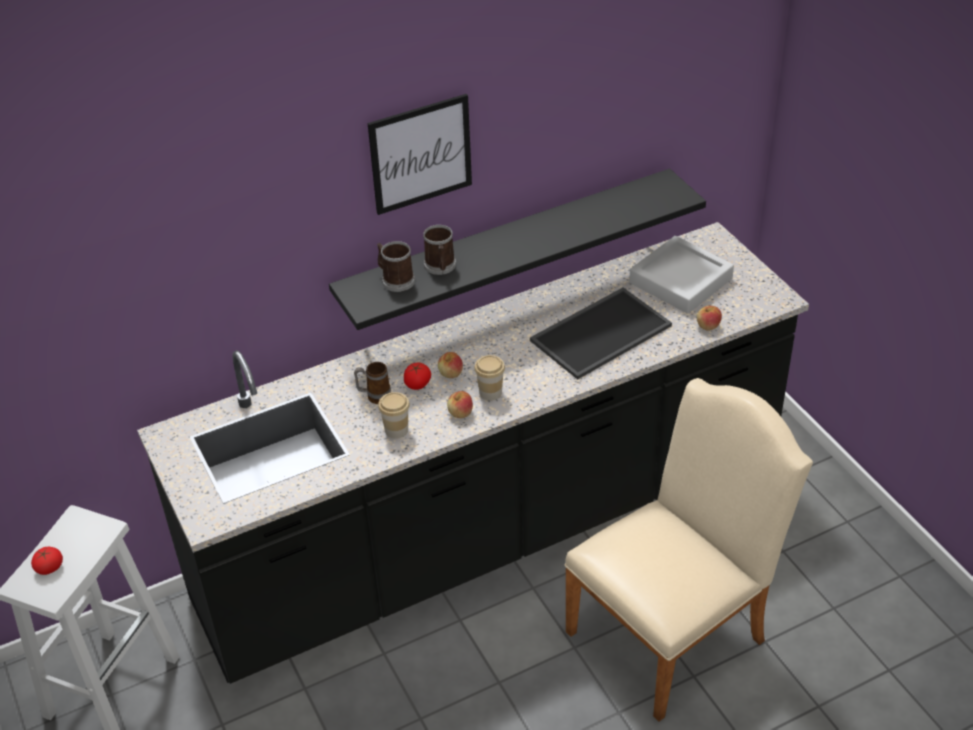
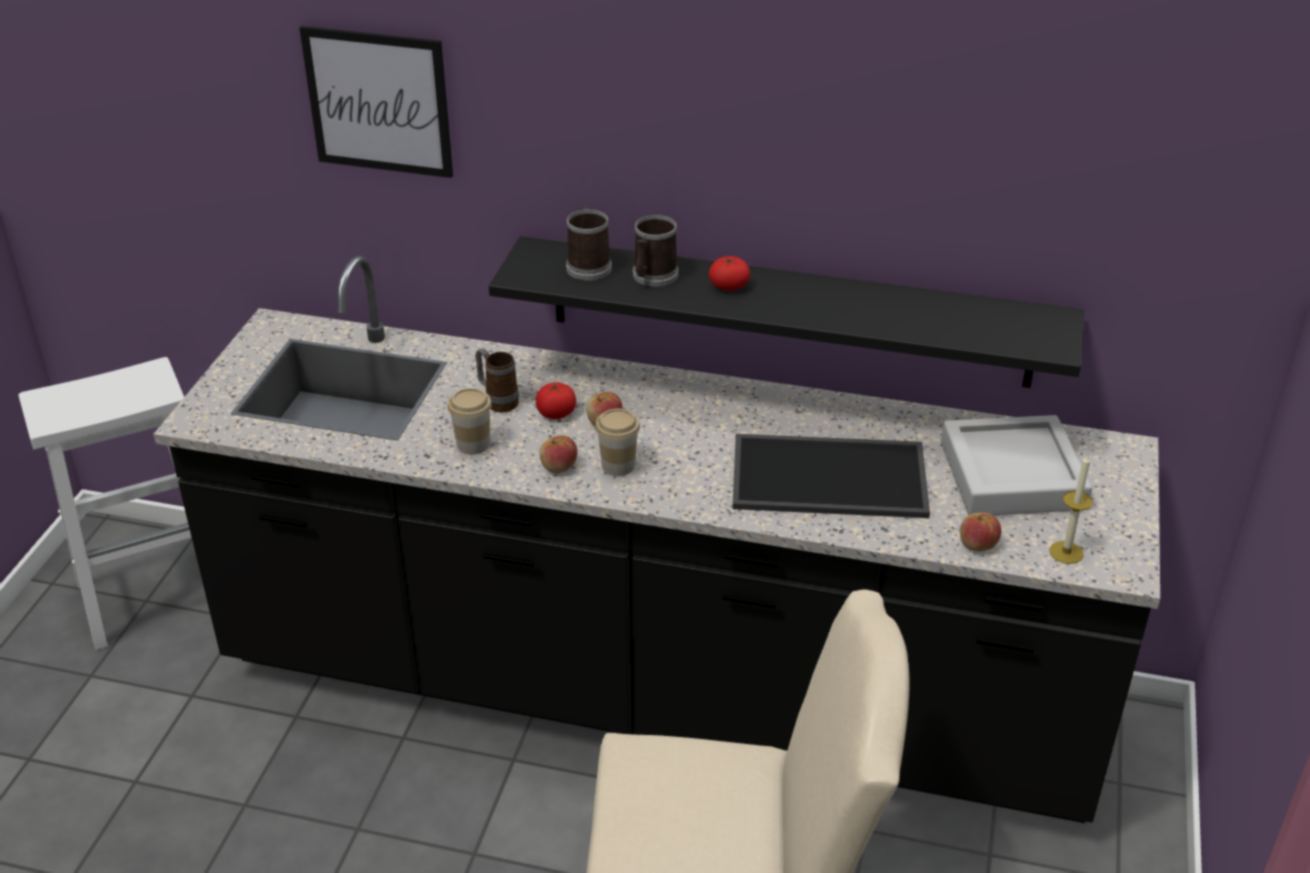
camera: 40 degrees right, 5 degrees down
tomato [31,547,63,575] -> tomato moved to [709,256,750,291]
picture [368,94,472,215] -> picture moved to [299,26,453,178]
none -> candle [1049,455,1093,564]

